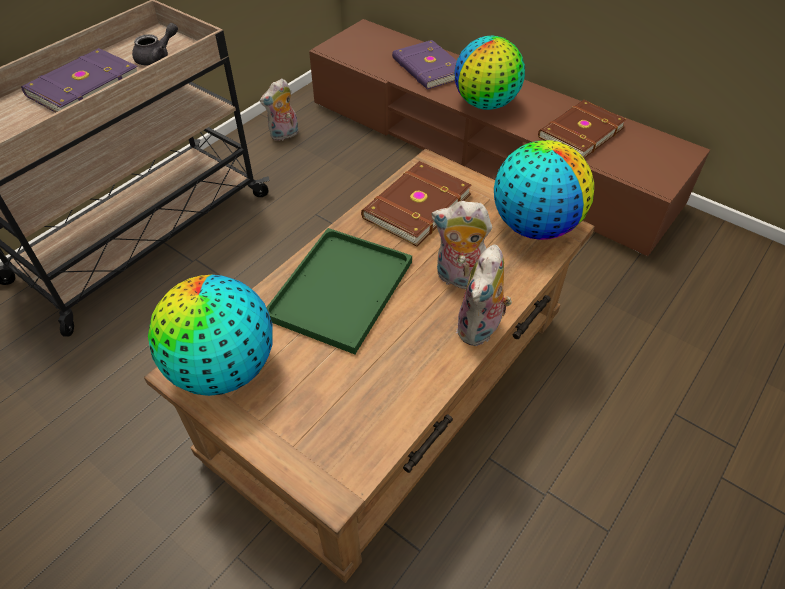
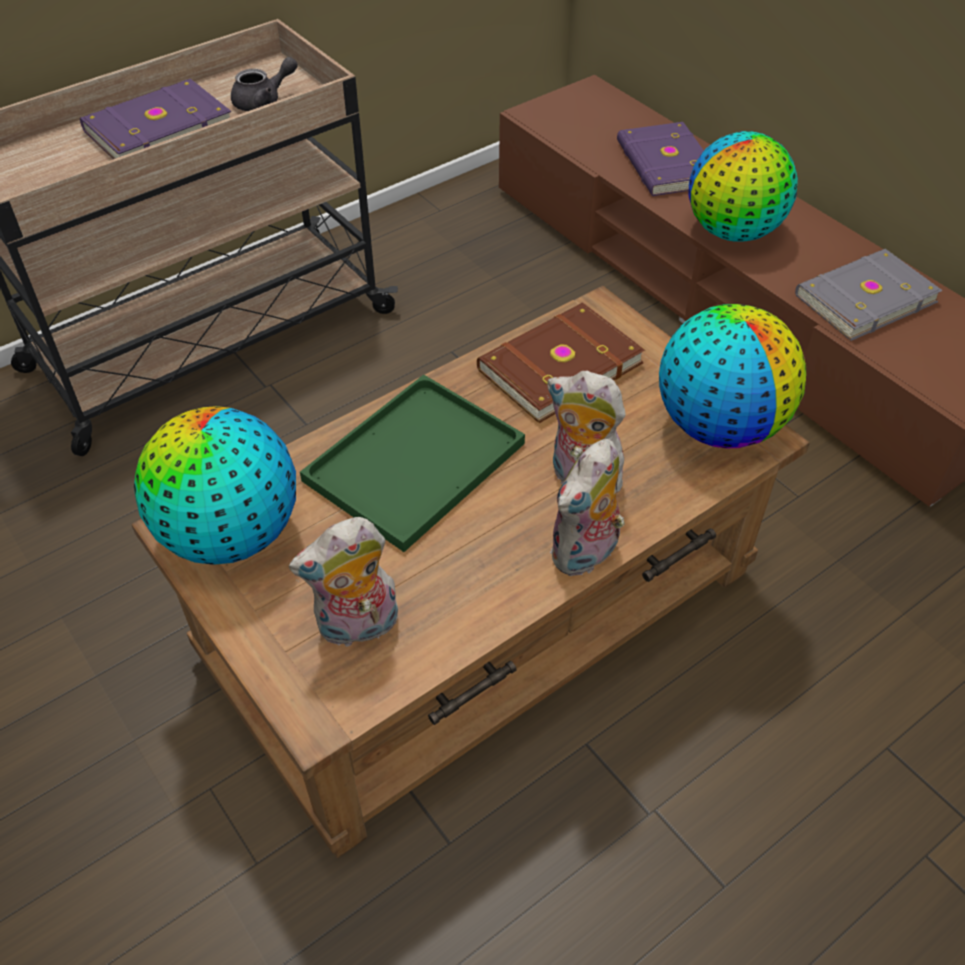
camera: 15 degrees right, 0 degrees up
plush toy [260,78,298,141] -> plush toy moved to [289,517,398,648]
brown book [538,100,627,158] -> grey book [795,249,943,341]

